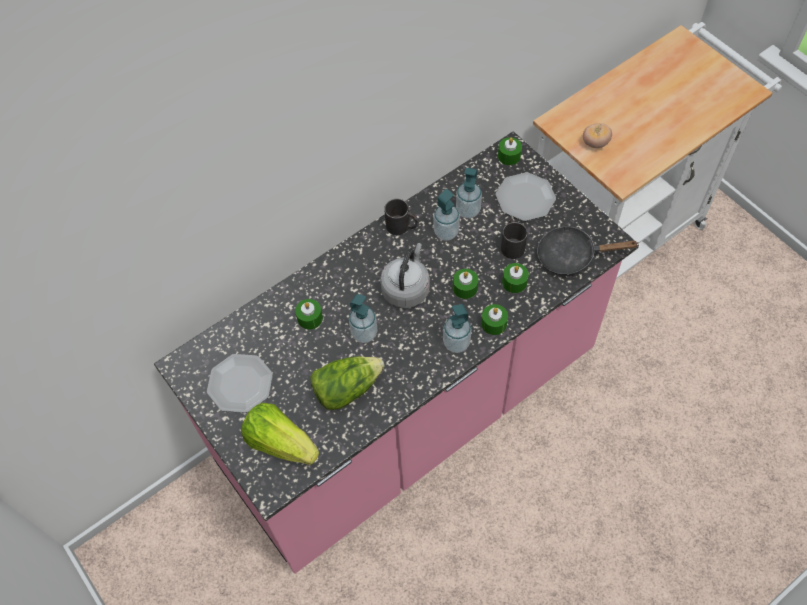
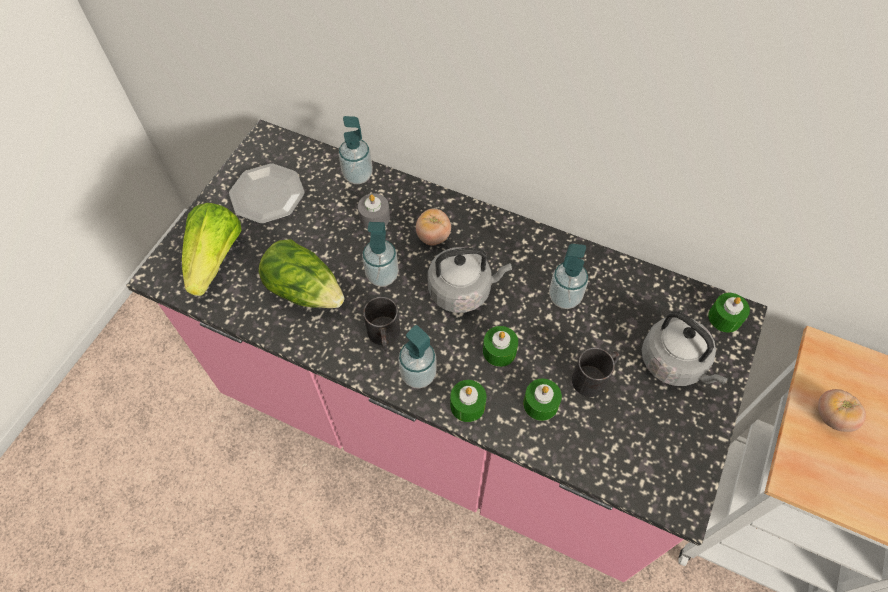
camera: 60 degrees right, 0 degrees up
green candle [295,299,323,329] -> grey candle [358,193,390,229]
black mug [384,199,419,235] -> black mug moved to [363,297,400,352]
soap dispenser [456,168,482,218] -> soap dispenser moved to [339,116,372,184]
plate [496,172,556,221] -> grey kettle [642,312,728,386]
black frying pan [537,226,639,275] -> none
none -> tomato [416,209,451,246]

